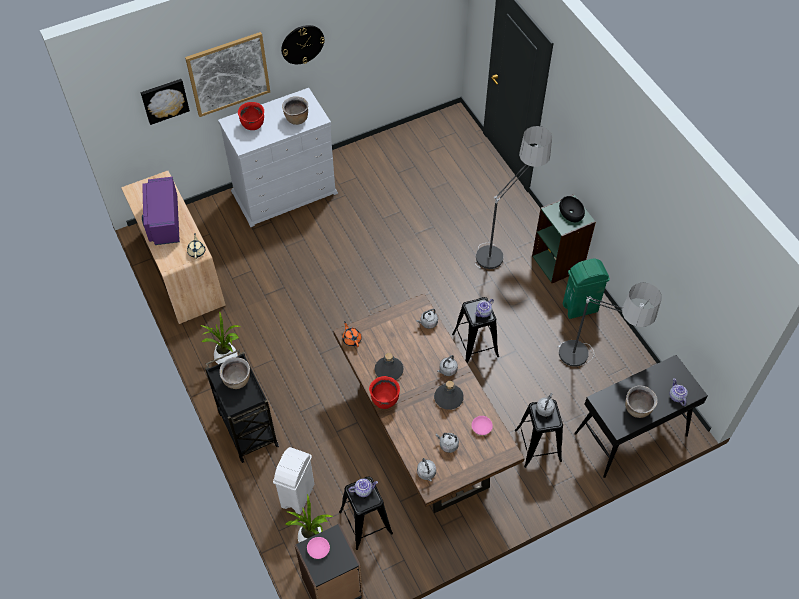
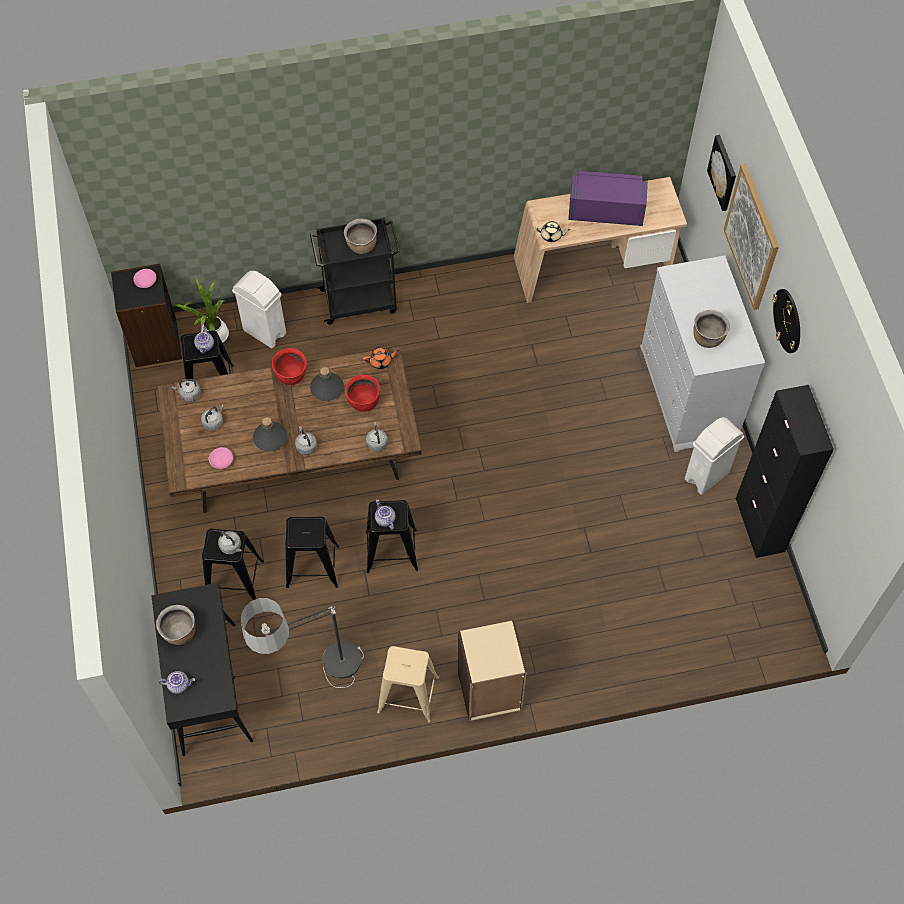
camera: 105 degrees right, 5 degrees up
potted plant [200,311,240,364] -> none
red cooking pot [238,102,264,130] -> red cooking pot moved to [345,375,380,412]
floor lamp [475,126,552,269] -> none
green bookcase [532,194,596,283] -> beige bookcase [458,620,527,721]
black bowl [559,196,585,222] -> none
green trash can [563,259,610,319] -> beige stool [377,646,439,722]
none -> black stool [285,517,339,588]
none -> white trash can [685,417,744,495]
none -> black cabinet [736,385,834,558]

